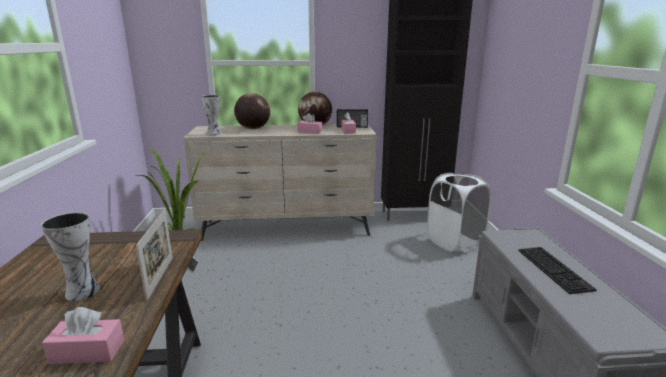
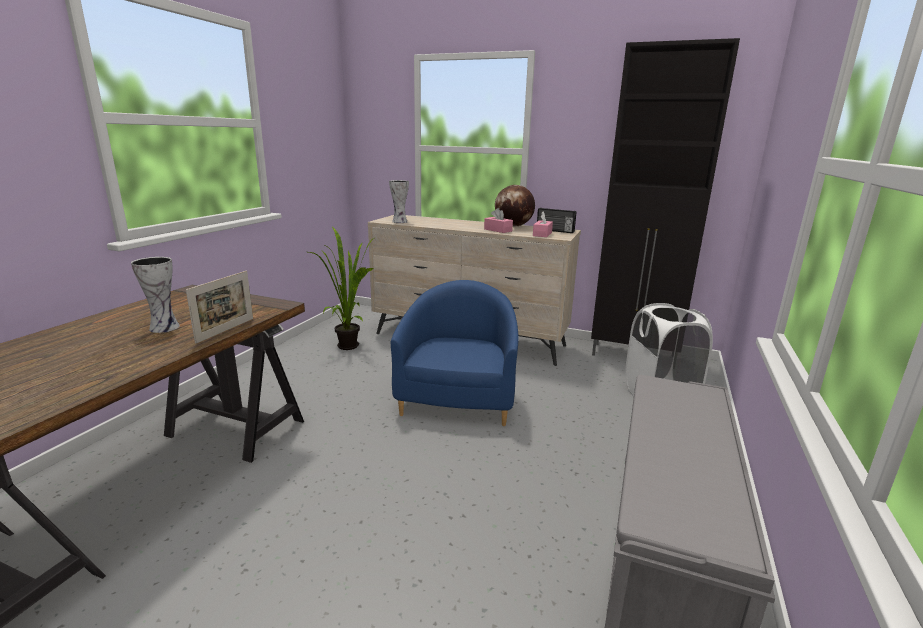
camera: 25 degrees right, 0 degrees up
pink tissue box [42,307,124,364] -> none
globe [234,93,270,129] -> none
keyboard [518,247,597,294] -> none
none -> blue armchair [391,280,519,426]

